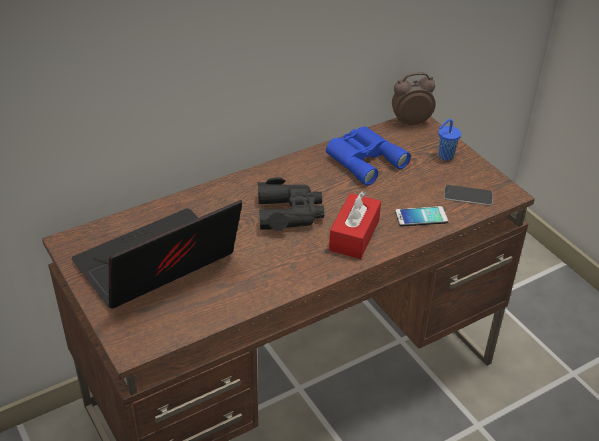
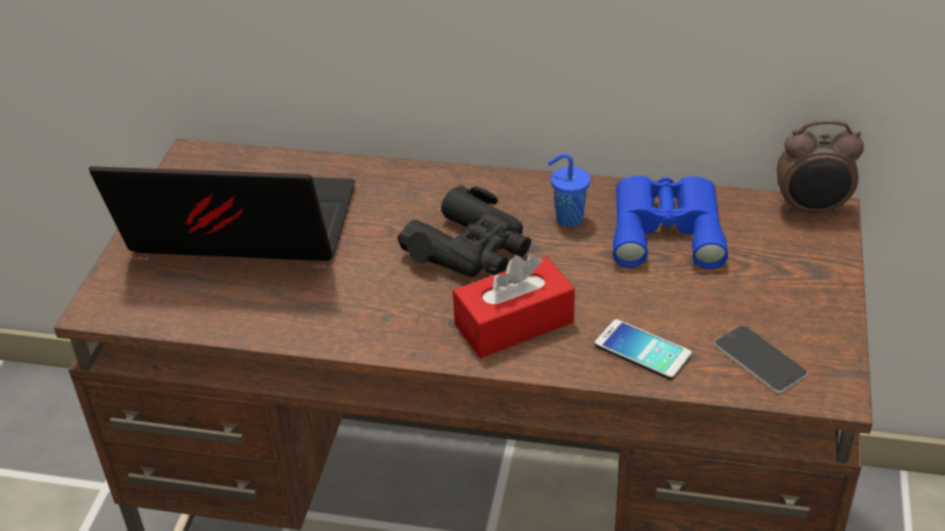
camera: 45 degrees right, 0 degrees up
alarm clock [392,72,436,126] -> alarm clock turned 150 degrees clockwise [777,119,864,215]
blue cup [438,119,461,161] -> blue cup moved to [548,153,590,227]

